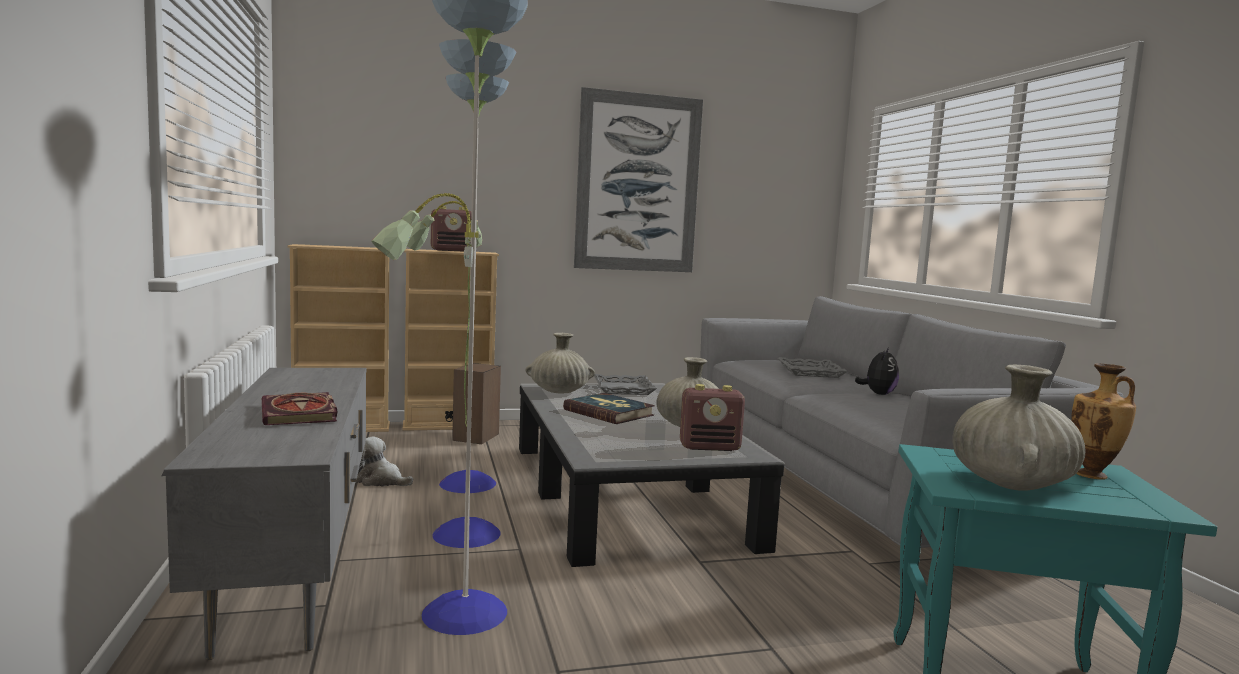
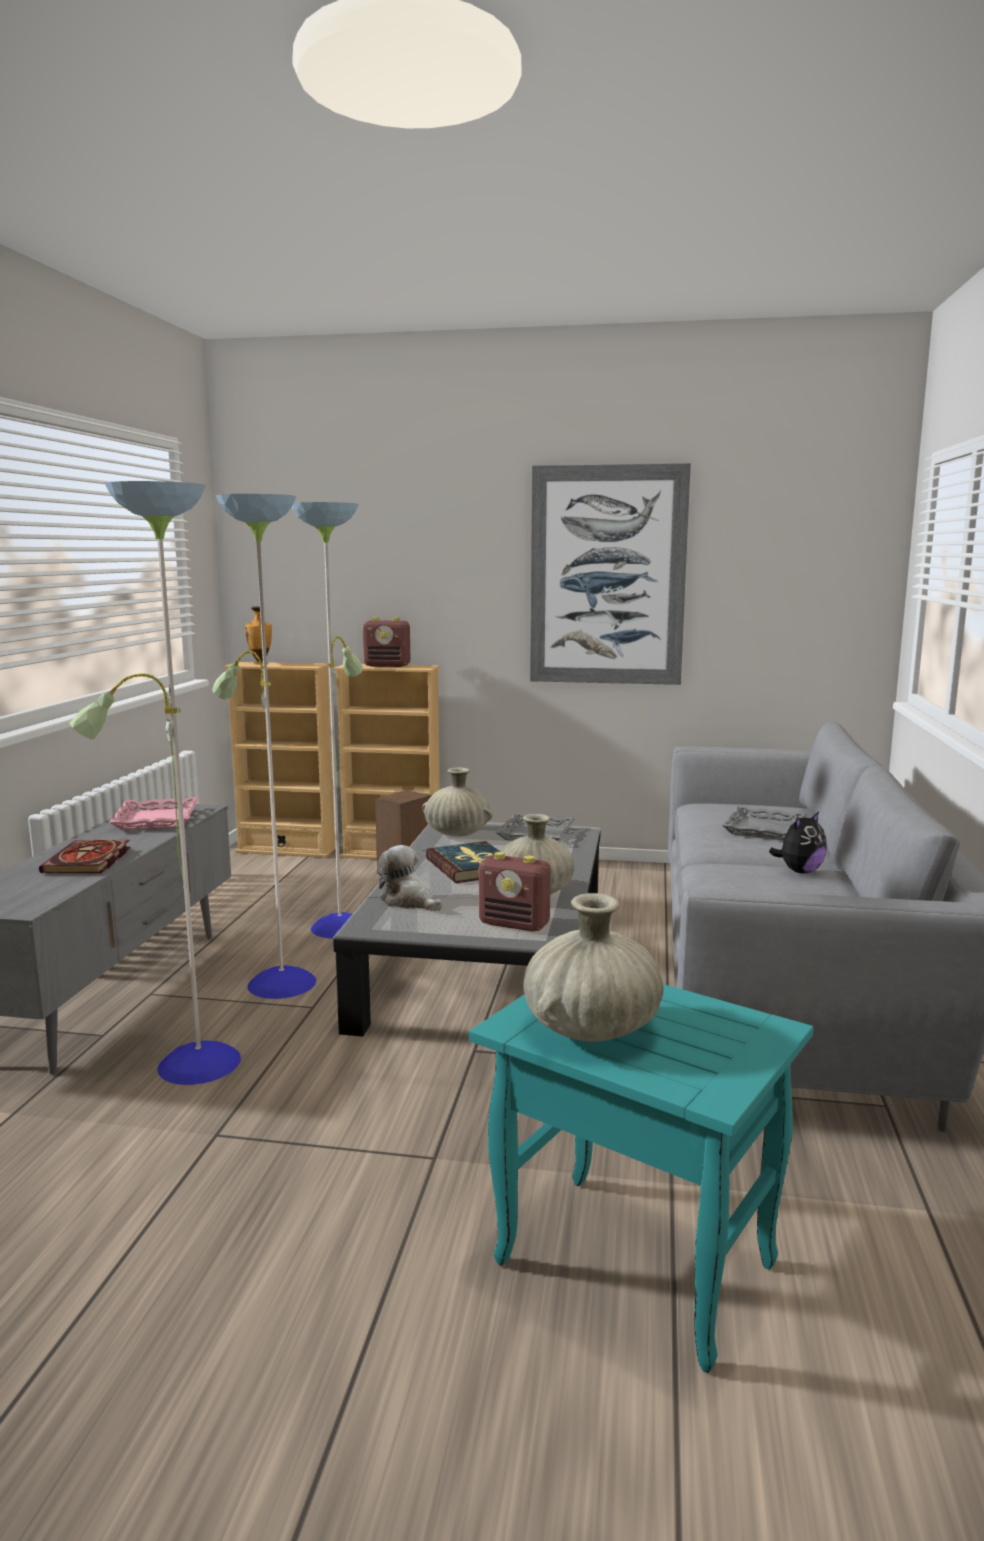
camera: 25 degrees right, 5 degrees up
plush toy [356,437,413,486] -> plush toy moved to [377,845,443,911]
vase [1071,363,1136,480] -> vase moved to [245,606,272,664]
none -> pink tray [109,797,198,830]

